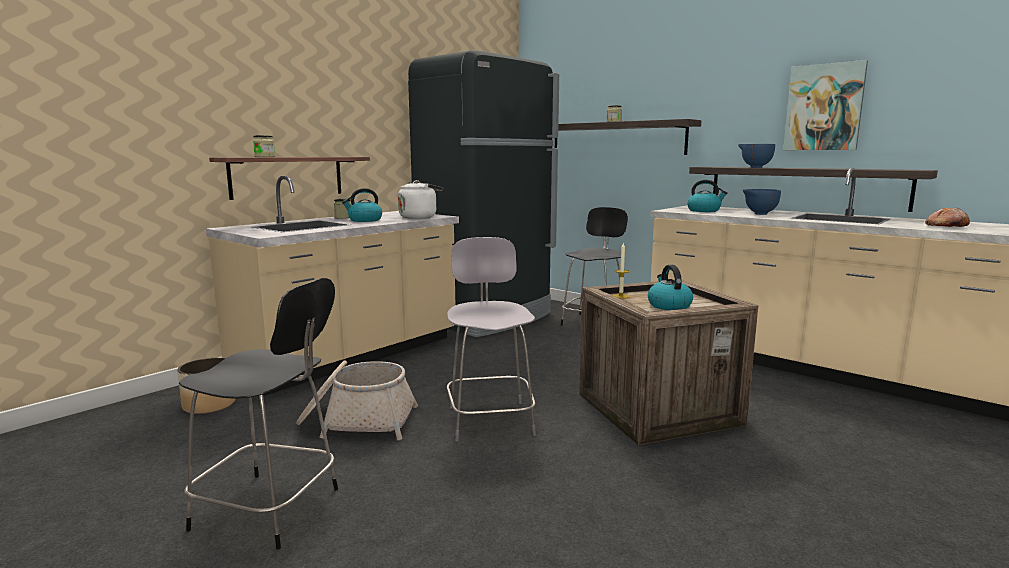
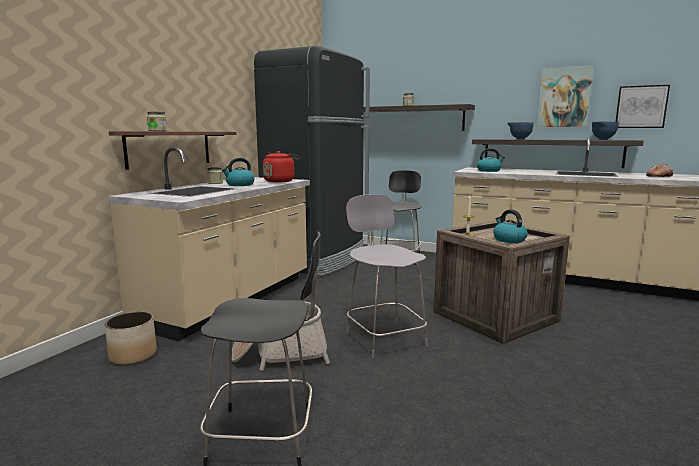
camera: 15 degrees left, 0 degrees up
white kettle [398,180,443,219] -> red kettle [262,151,300,182]
blue bowl [743,189,781,215] -> blue bowl moved to [592,122,619,140]
none -> picture [615,85,670,128]

